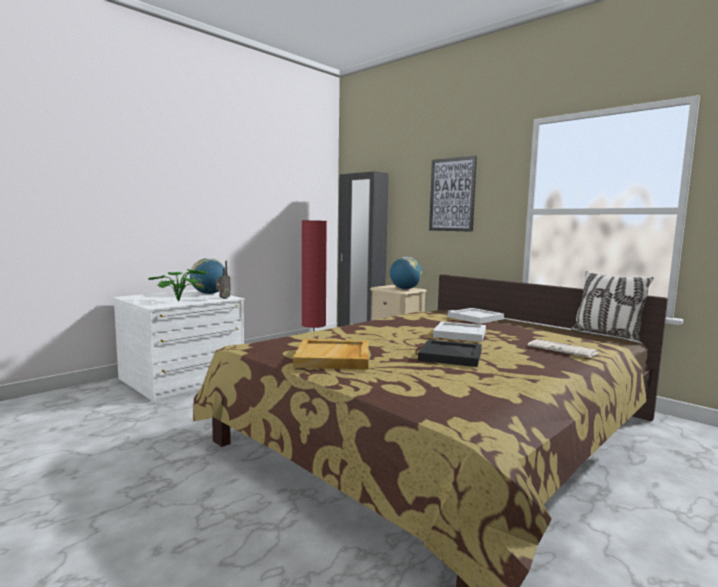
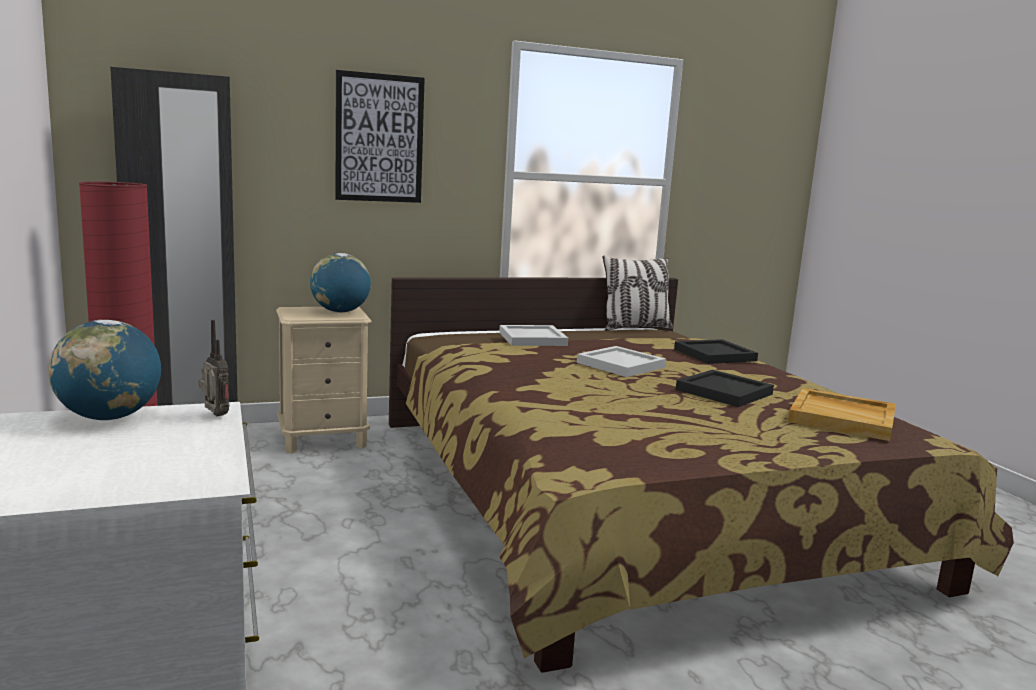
camera: 65 degrees left, 5 degrees up
potted plant [148,269,207,301] -> none
beige tray [293,339,369,370] -> beige tray moved to [788,388,896,441]
newspaper [528,339,599,358] -> black tray [674,339,758,364]

